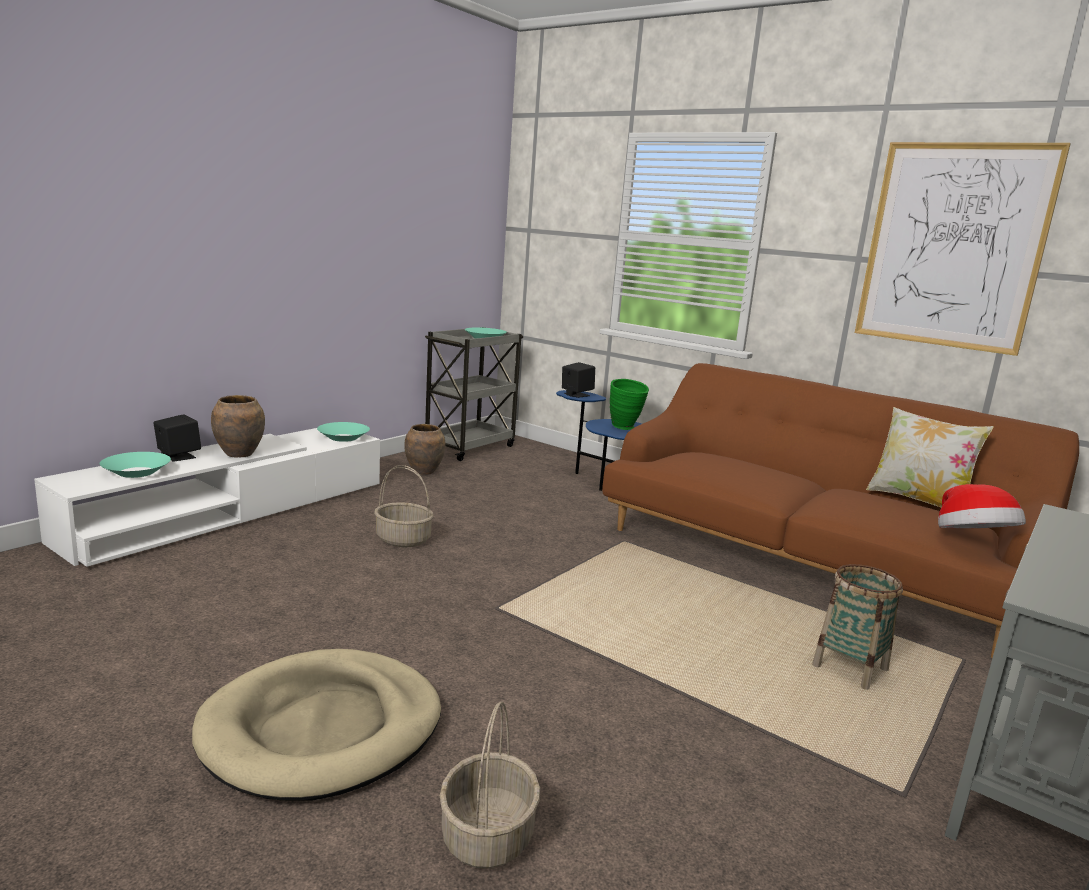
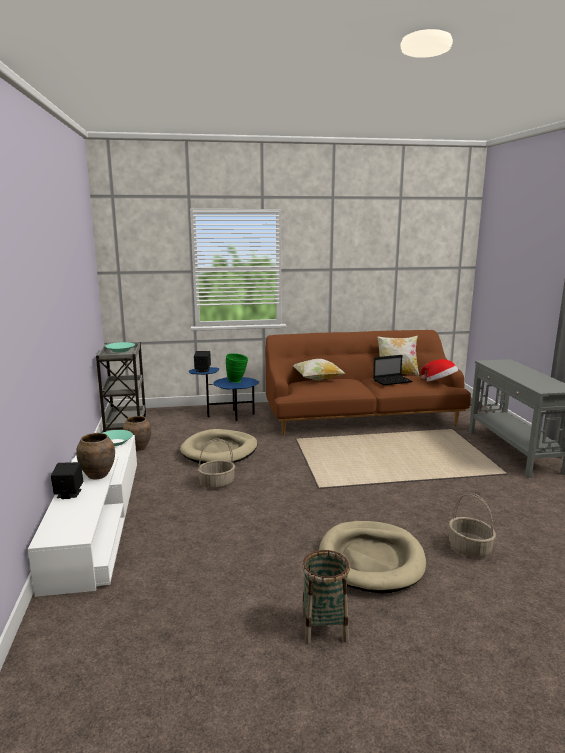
camera: 45 degrees left, 0 degrees up
turquoise bowl [100,452,171,478] -> none
basket [812,564,903,690] -> basket moved to [302,550,350,643]
picture [855,142,1071,356] -> none
none -> beige dog bed [180,429,258,464]
none -> pillow [293,359,345,380]
none -> laptop [373,355,413,386]

